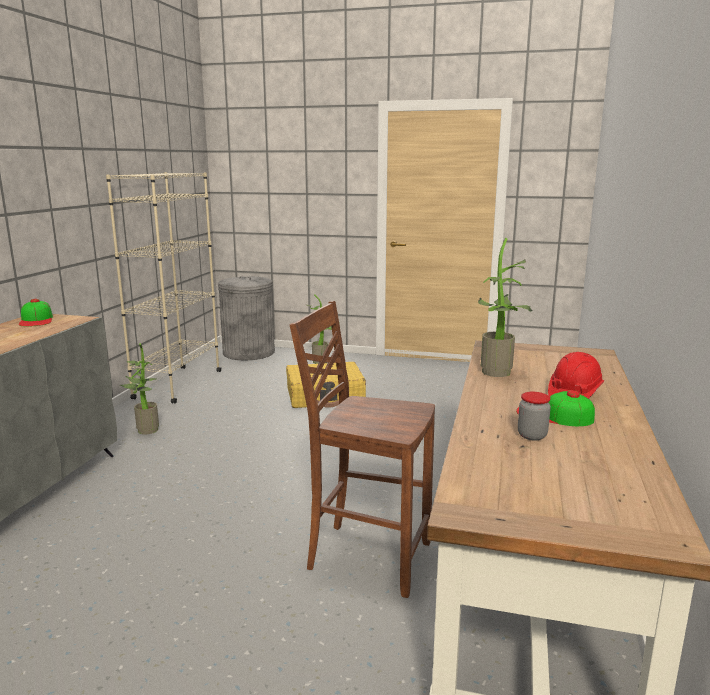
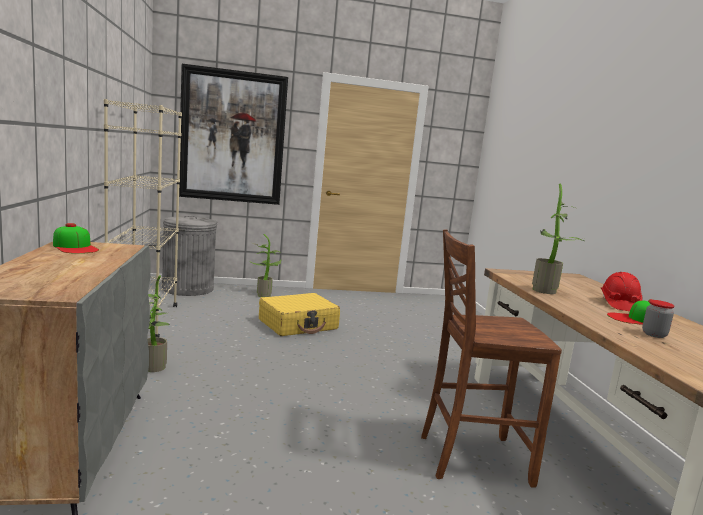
camera: 25 degrees left, 5 degrees down
none -> picture [179,64,288,205]

